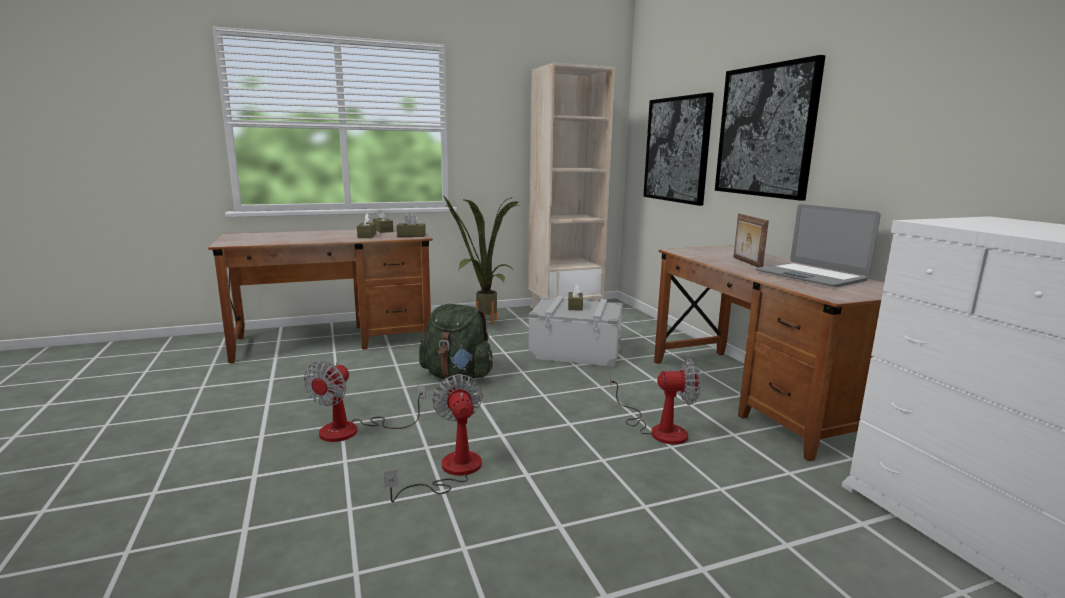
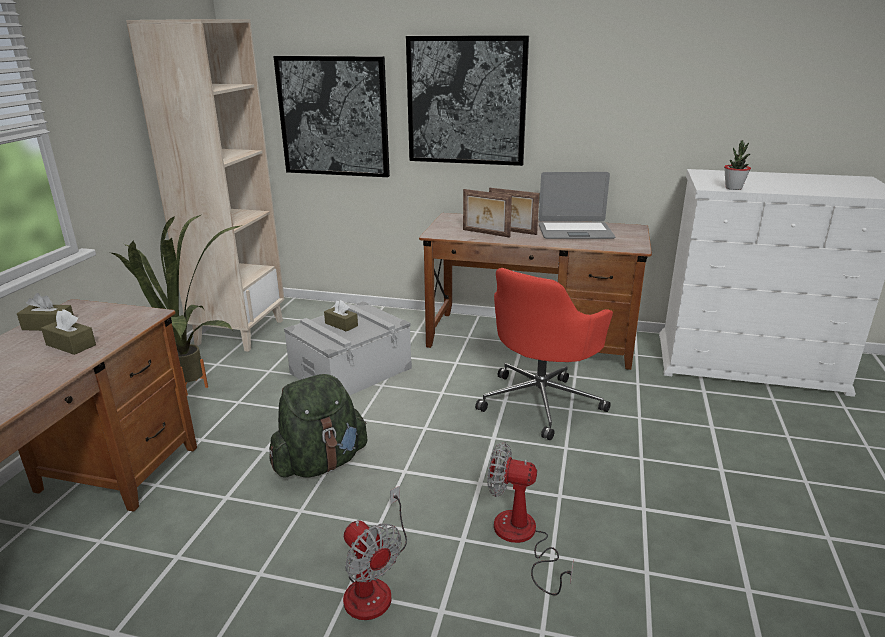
camera: 55 degrees left, 10 degrees up
brown tissue box [397,213,426,237] -> none
fan [610,359,701,445] -> red office chair [475,268,613,440]
none -> picture frame [463,189,512,238]
none -> potted plant [724,140,751,190]

